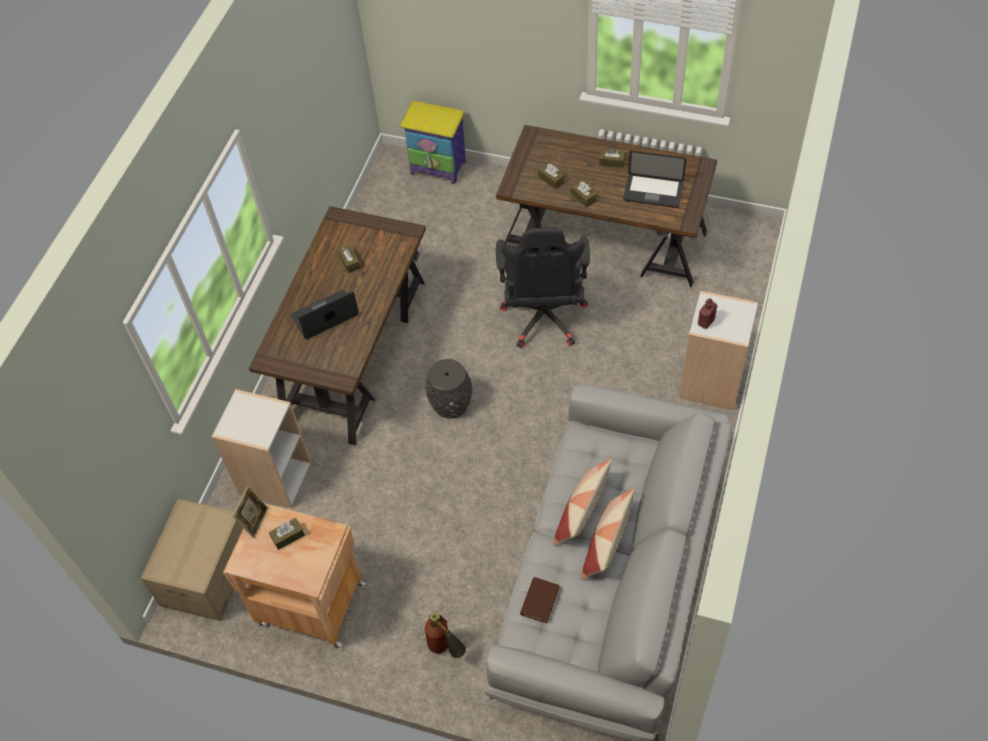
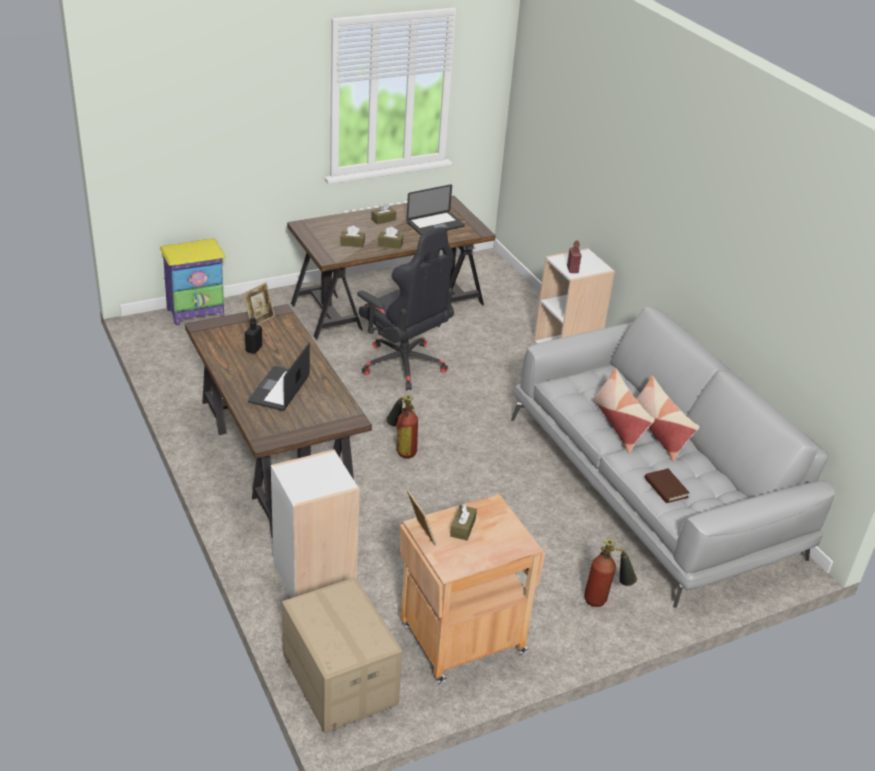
camera: 50 degrees left, 20 degrees down
brown tissue box [337,245,361,273] -> black bottle [245,317,262,354]
grey stool [426,359,472,419] -> fire extinguisher [386,395,418,458]
none -> picture frame [243,282,275,325]

